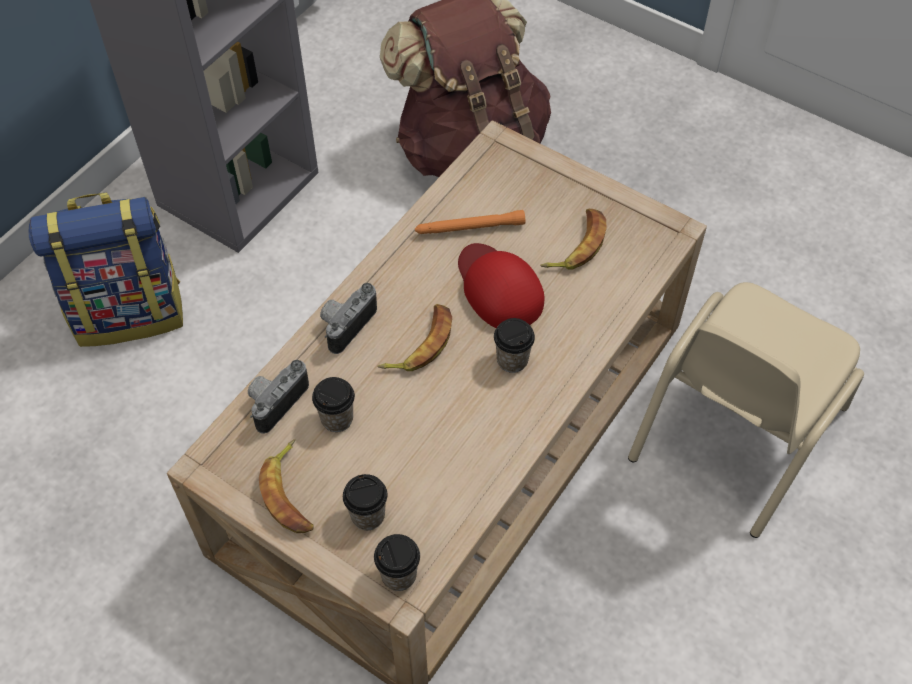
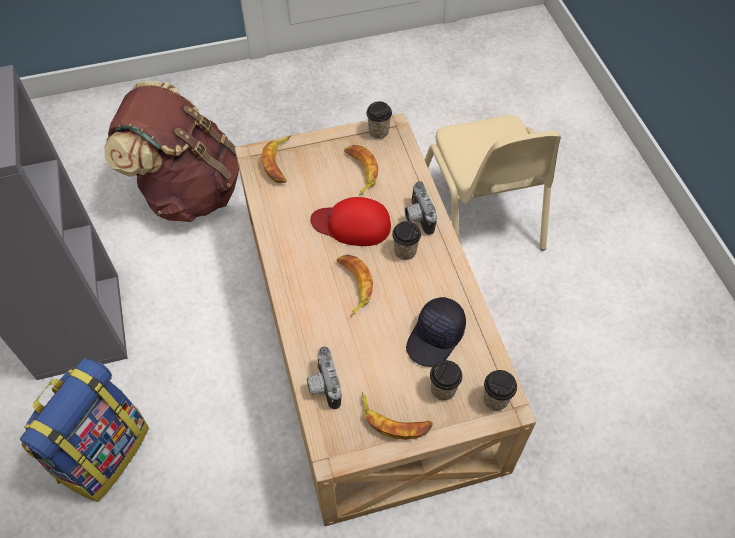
camera: 50 degrees left, 0 degrees up
cup [312,377,355,432] -> cup moved to [366,101,392,139]
camera [320,283,377,354] -> camera moved to [405,181,437,235]
orange flashlight [415,210,525,234] -> none
none -> banana [262,135,291,183]
none -> black cap [406,297,466,367]

